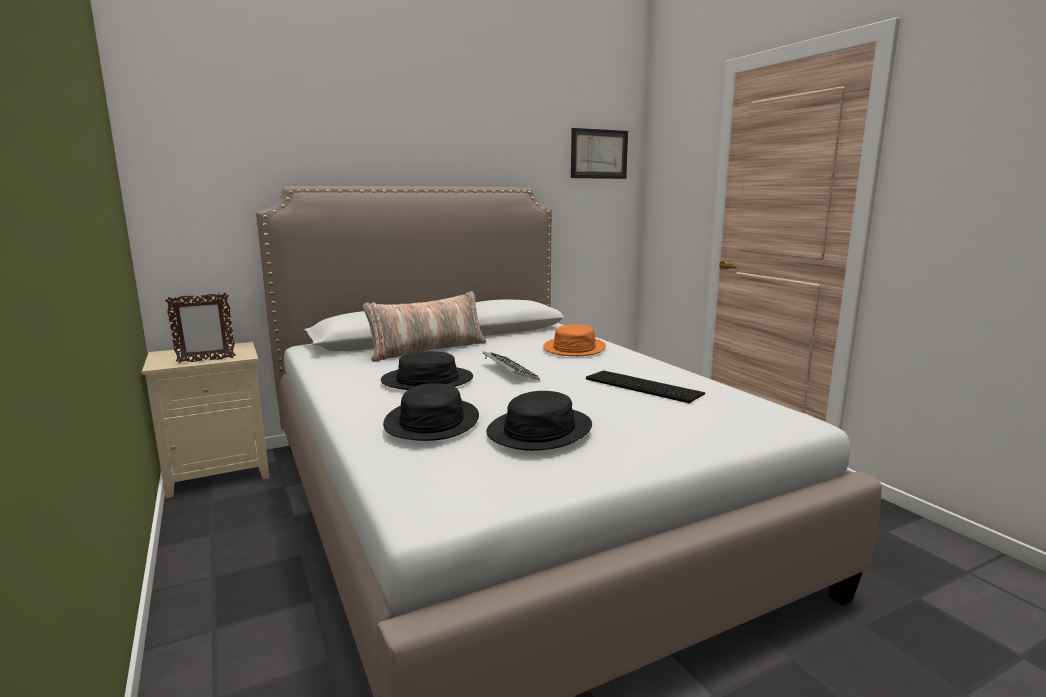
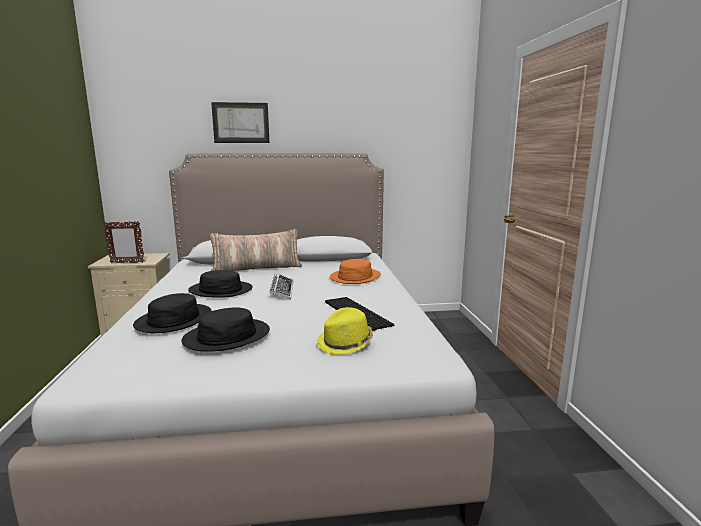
camera: 20 degrees right, 0 degrees up
picture [571,128,628,179] -> picture moved to [211,102,270,143]
none -> yellow hat [317,307,373,355]

